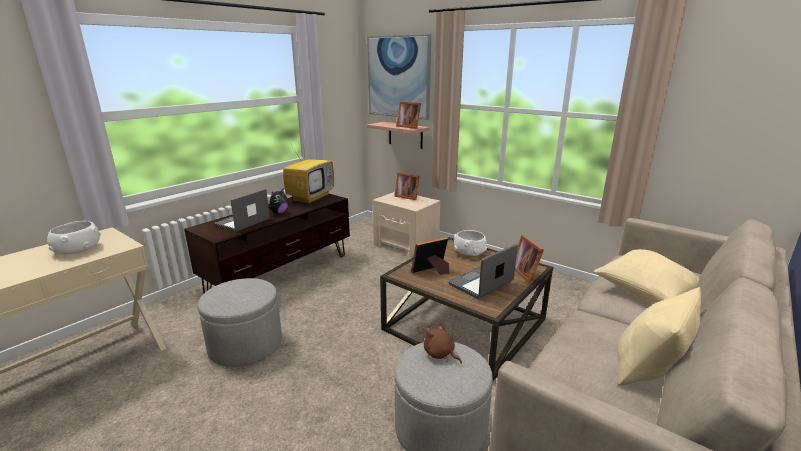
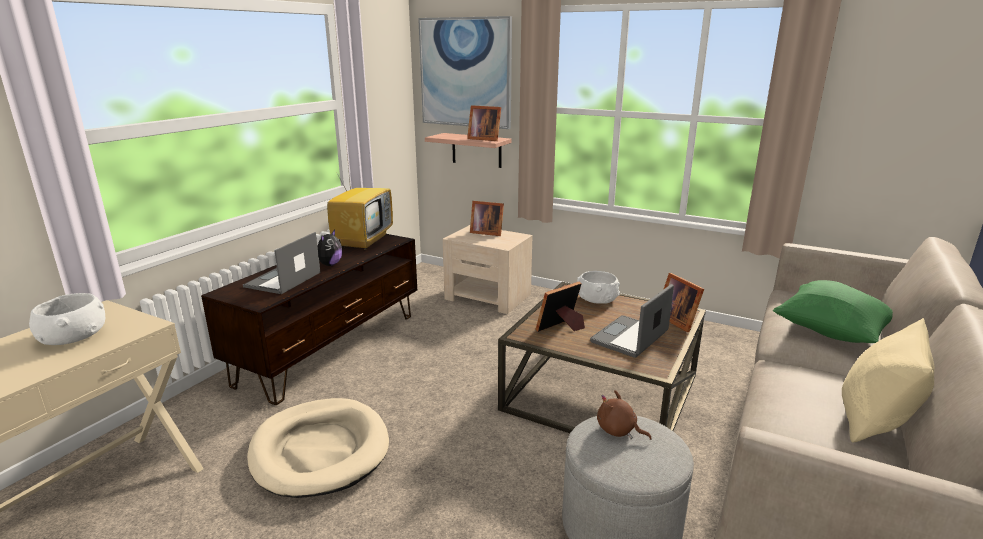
camera: 10 degrees left, 0 degrees up
grey ottoman [198,278,282,367] -> beige dog bed [247,398,389,498]
beige pillow [594,249,699,303] -> green pillow [773,280,893,343]

